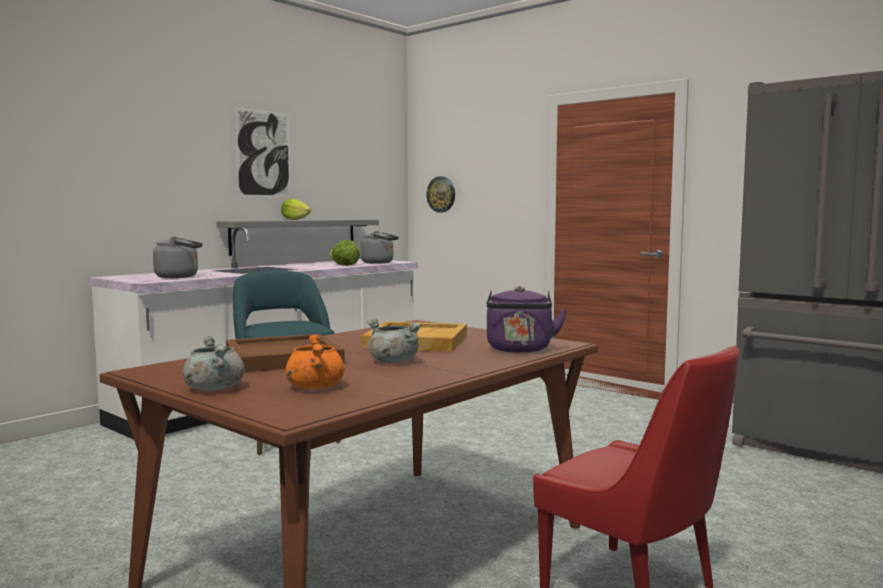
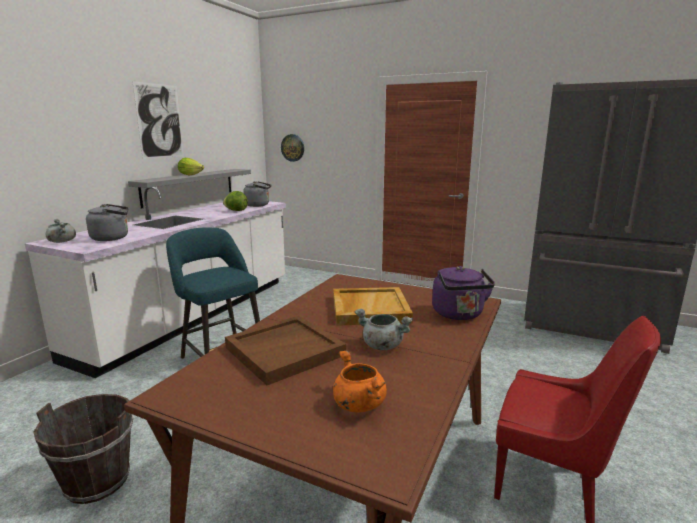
camera: 15 degrees left, 10 degrees up
grey cooking pot [183,336,244,391] -> grey cooking pot moved to [46,219,76,243]
none -> brown bucket [34,394,133,504]

